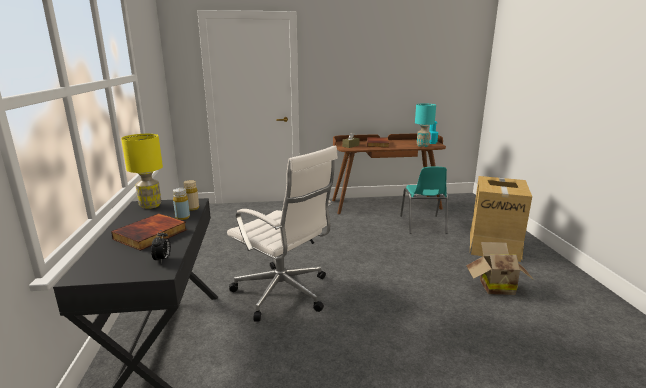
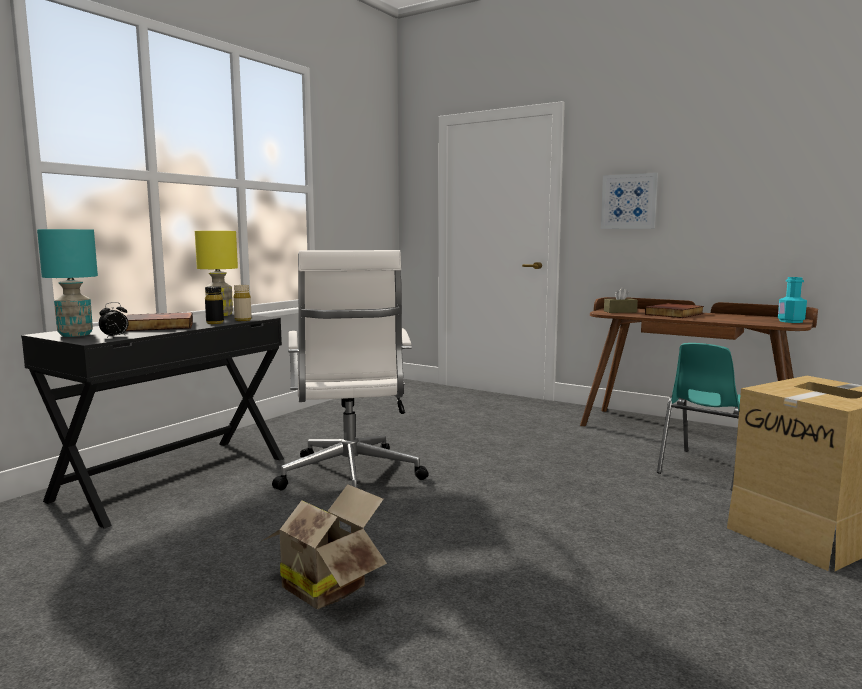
camera: 40 degrees right, 10 degrees down
yellow bottle [173,188,190,220] -> black bottle [205,286,224,324]
turquoise table lamp [415,103,436,147] -> turquoise table lamp moved to [37,229,98,337]
cardboard box [466,242,535,295] -> cardboard box moved to [262,484,387,609]
none -> picture [601,173,658,229]

